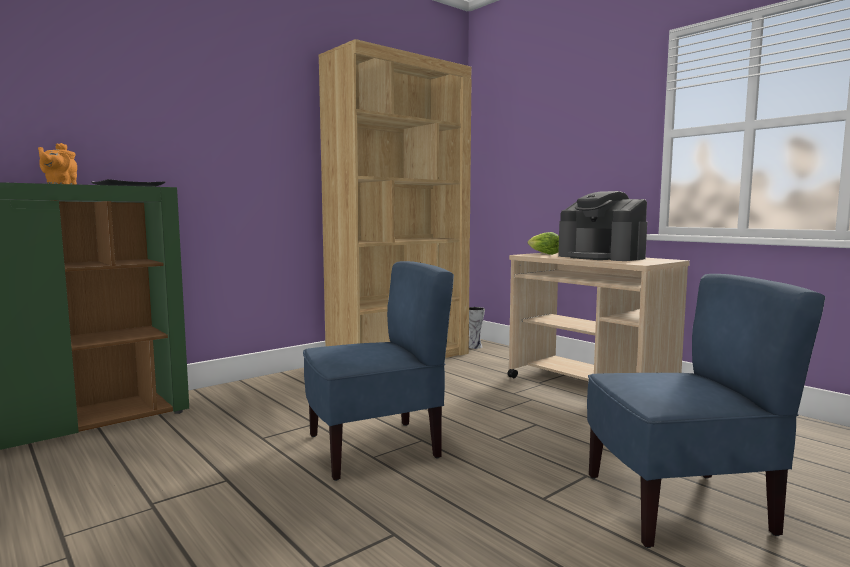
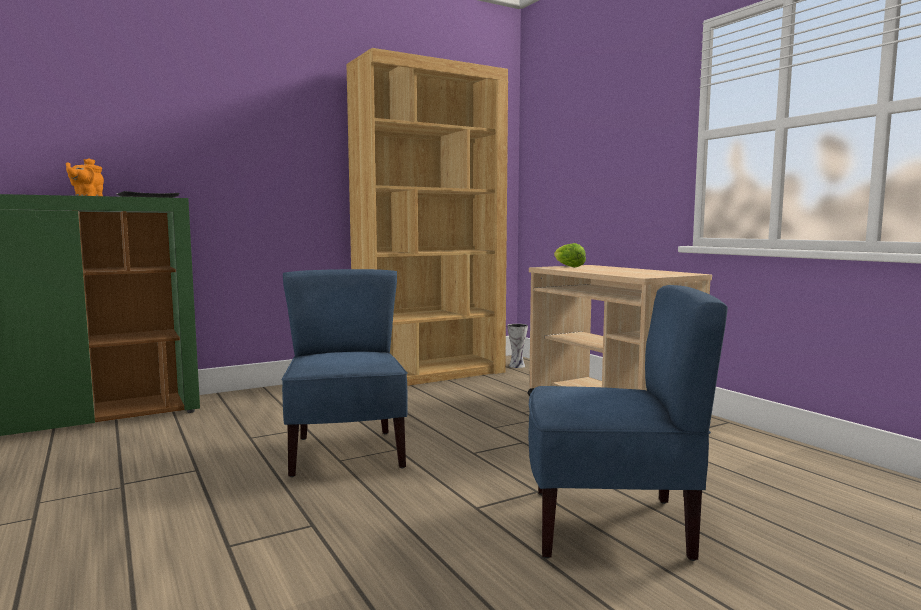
camera: 10 degrees right, 0 degrees up
blue chair [303,261,454,481] -> blue chair turned 90 degrees counterclockwise [281,269,408,477]
coffee machine [558,191,647,261] -> none

